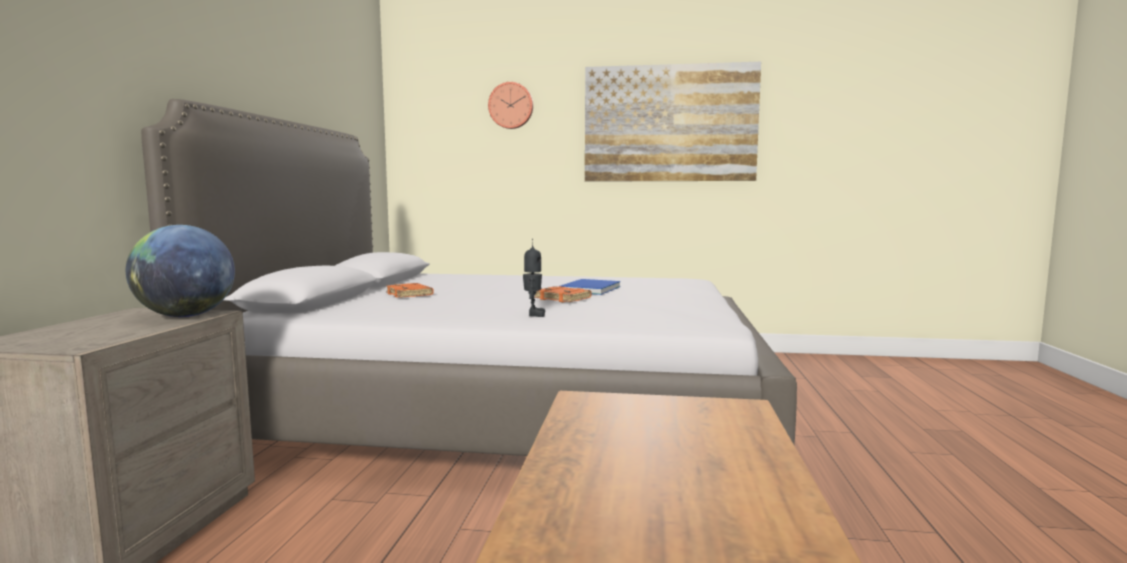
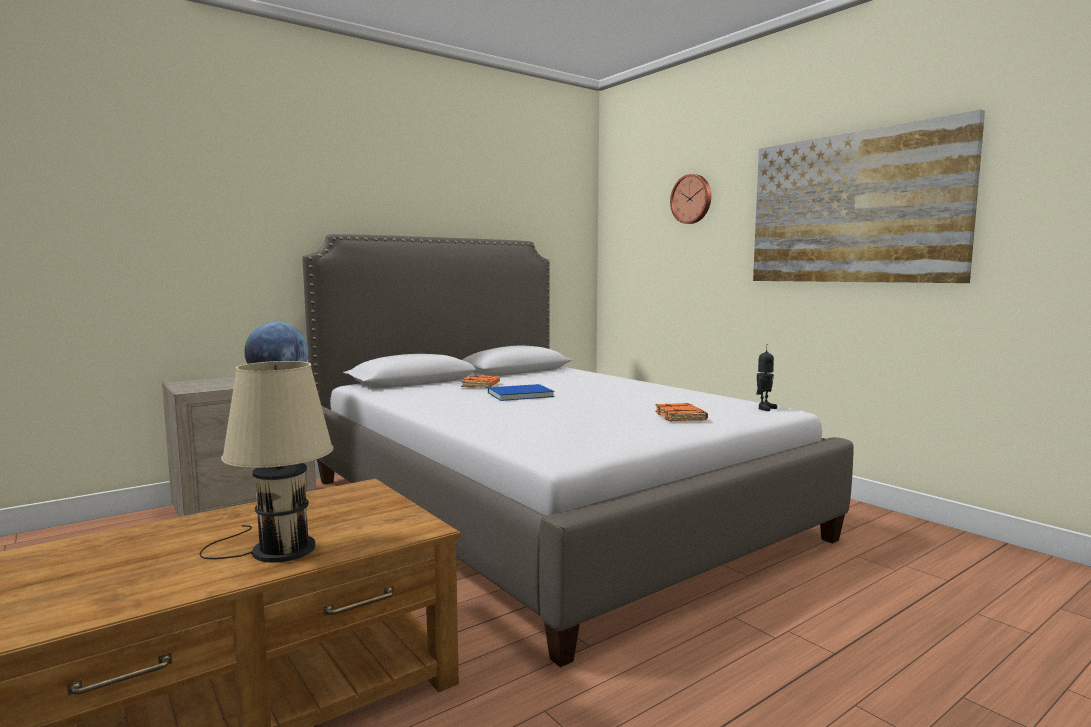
camera: 45 degrees right, 0 degrees up
toy robot [523,239,545,317] -> toy robot moved to [756,344,777,411]
orange book [534,286,591,302] -> orange book moved to [655,403,708,421]
blue book [561,279,621,295] -> blue book moved to [488,384,554,401]
none -> beige table lamp [200,361,334,563]

